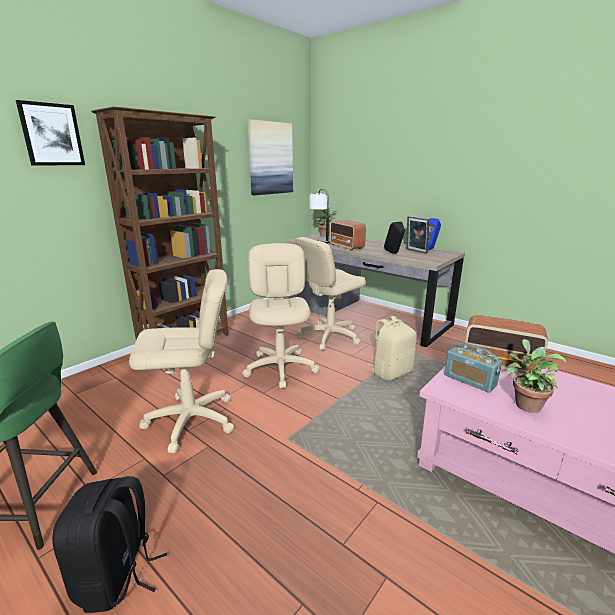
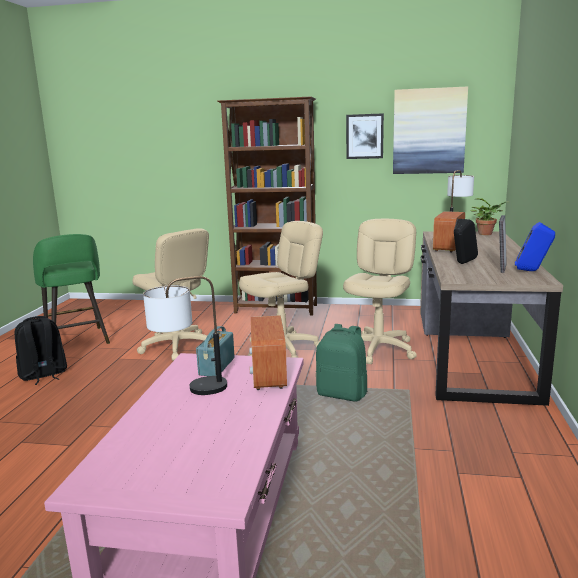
camera: 60 degrees right, 5 degrees down
picture [16,100,85,166] -> picture moved to [346,113,384,159]
beige office chair [295,237,366,350] -> beige office chair turned 90 degrees clockwise [343,219,417,364]
beige backpack [368,316,417,381] -> green backpack [315,324,367,402]
potted plant [507,339,566,413] -> table lamp [143,276,227,395]

